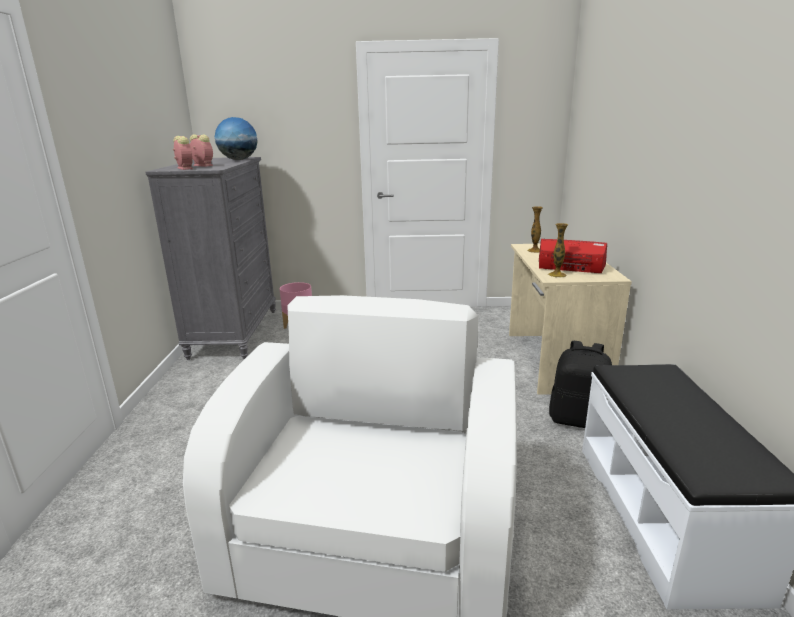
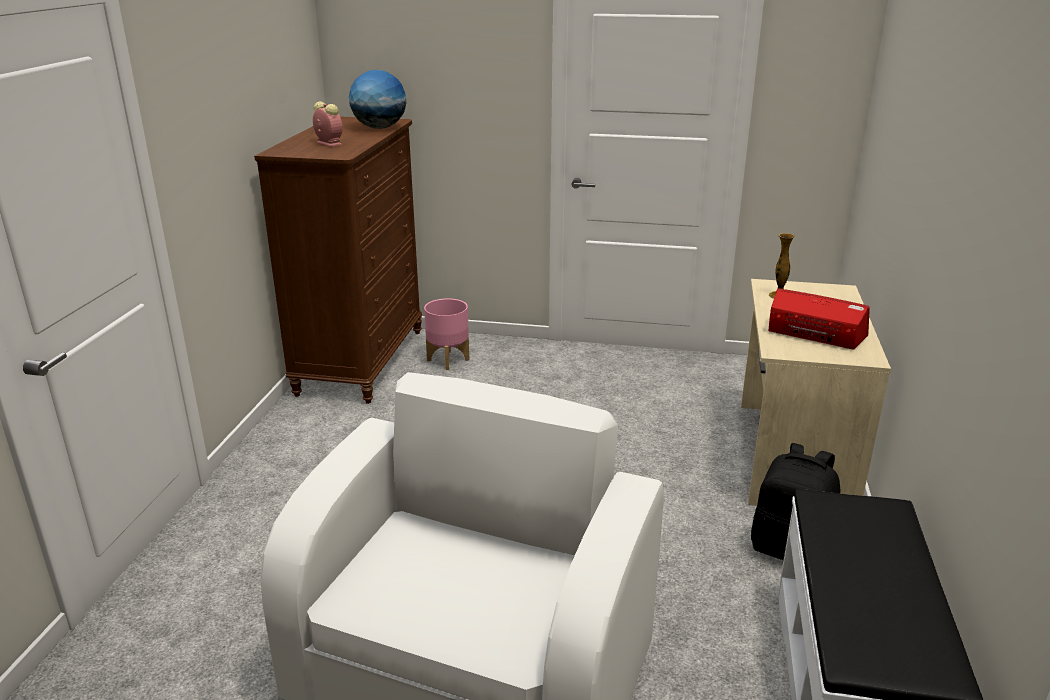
camera: 10 degrees right, 5 degrees up
grey dresser [146,157,276,360] -> brown dresser [254,116,422,404]
alarm clock [173,136,193,170] -> none
vase [548,223,569,278] -> none

